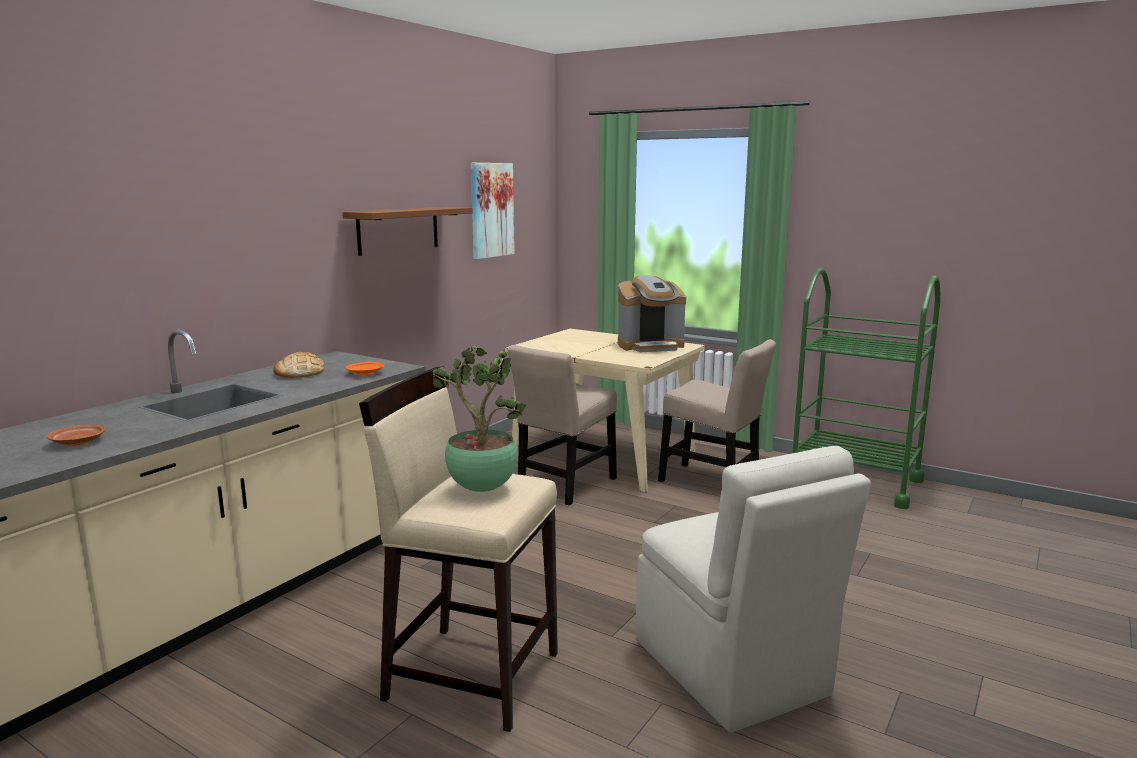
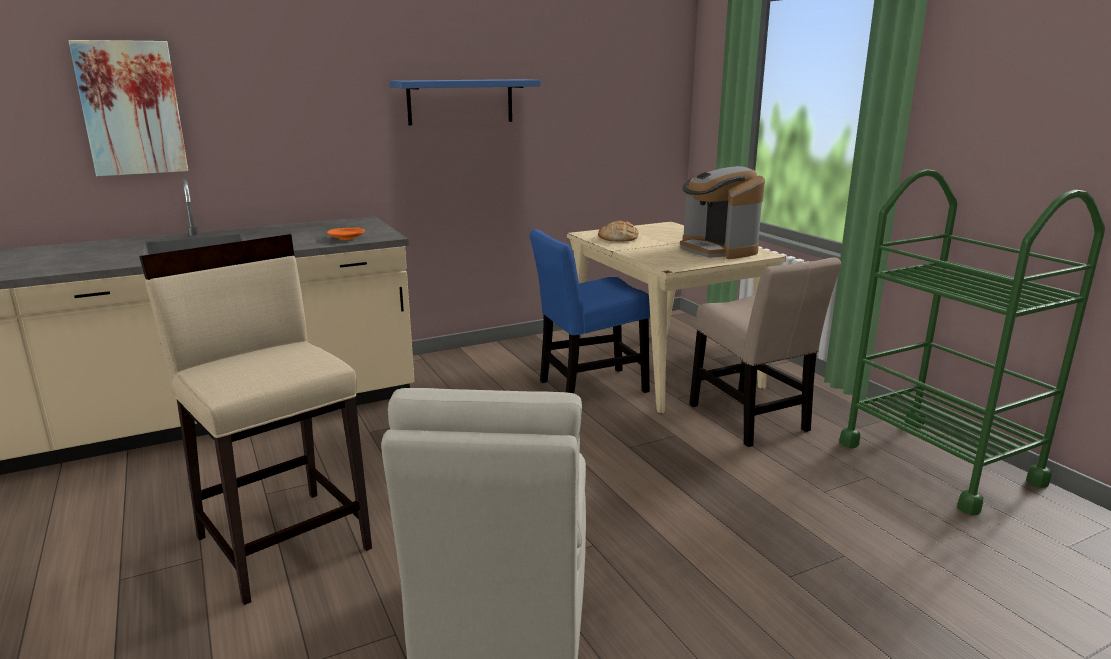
camera: 30 degrees right, 5 degrees up
brown plate [47,424,106,446] -> none
bread [273,352,324,378] -> bread moved to [598,221,639,241]
brown shelf [343,207,473,256] -> blue shelf [390,79,541,125]
potted plant [431,346,526,492] -> none
picture [471,163,515,259] -> picture moved to [68,40,188,176]
beige chair [508,345,617,506] -> blue chair [530,229,650,393]
coffee machine [618,275,686,352] -> coffee machine turned 45 degrees clockwise [680,166,765,259]

